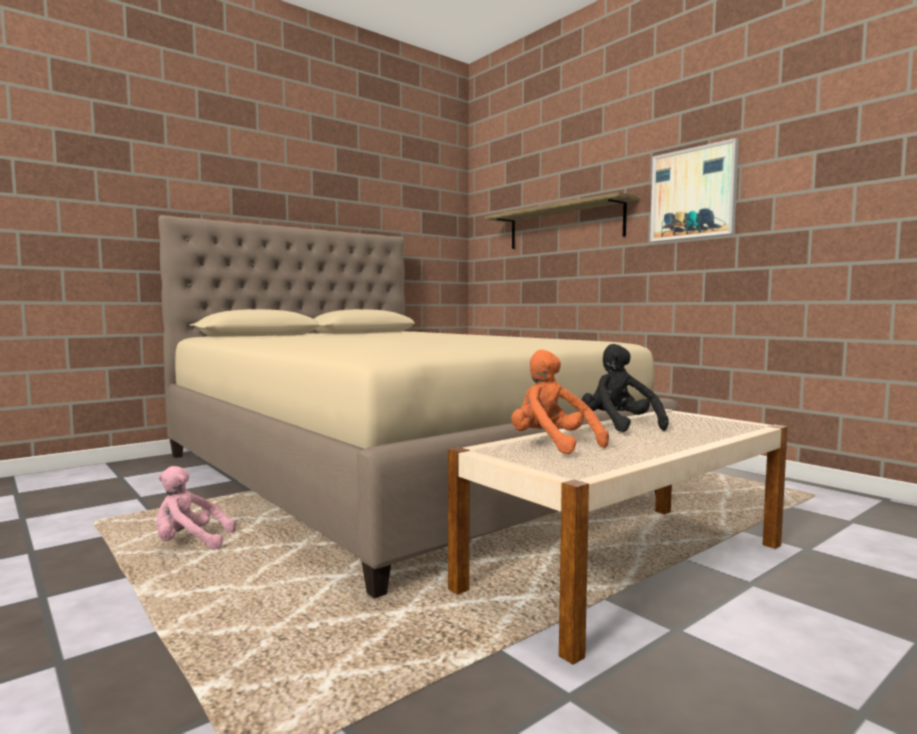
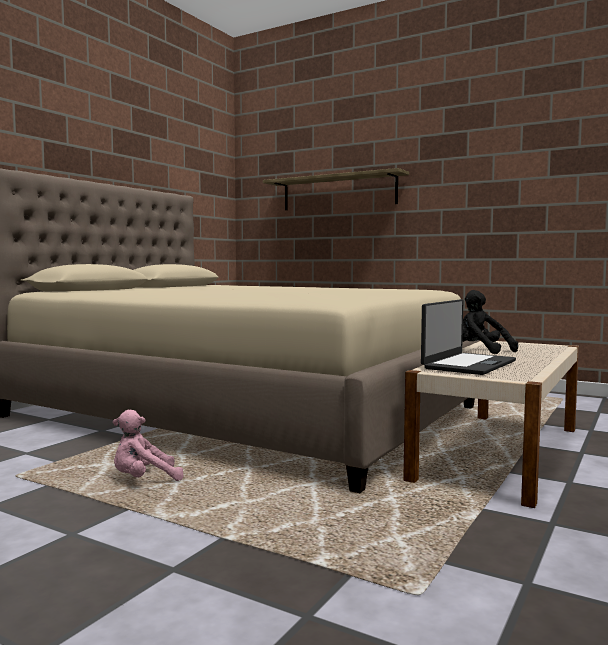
camera: 20 degrees left, 0 degrees up
orange plush toy [511,350,609,454] -> laptop [421,299,516,375]
picture [650,138,739,242] -> none

